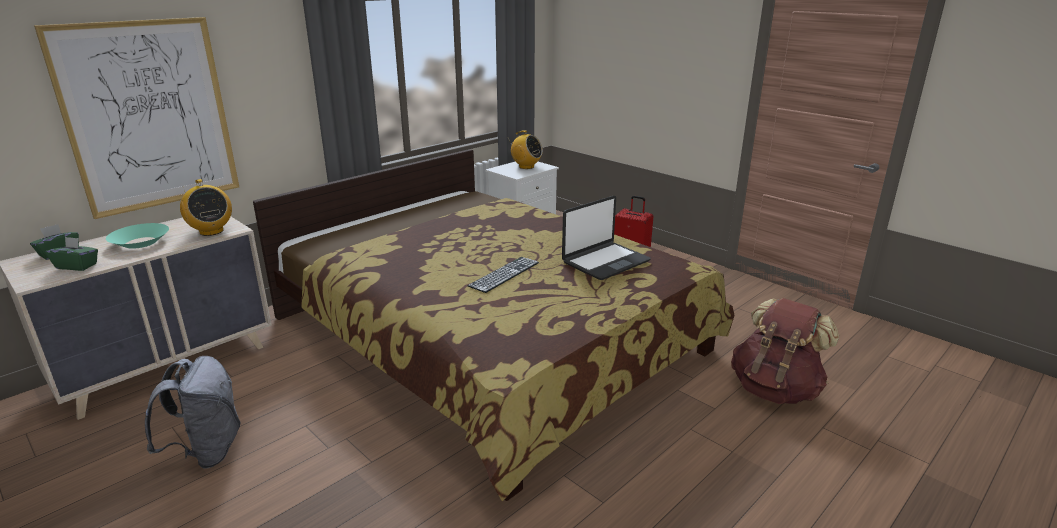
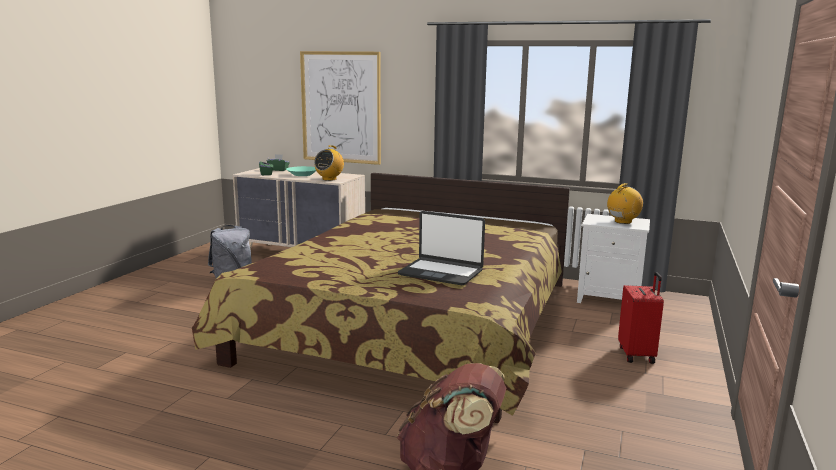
camera: 65 degrees right, 10 degrees down
keyboard [467,257,539,293] -> none
radio [508,130,543,169] -> radio turned 135 degrees counterclockwise [607,183,643,224]

